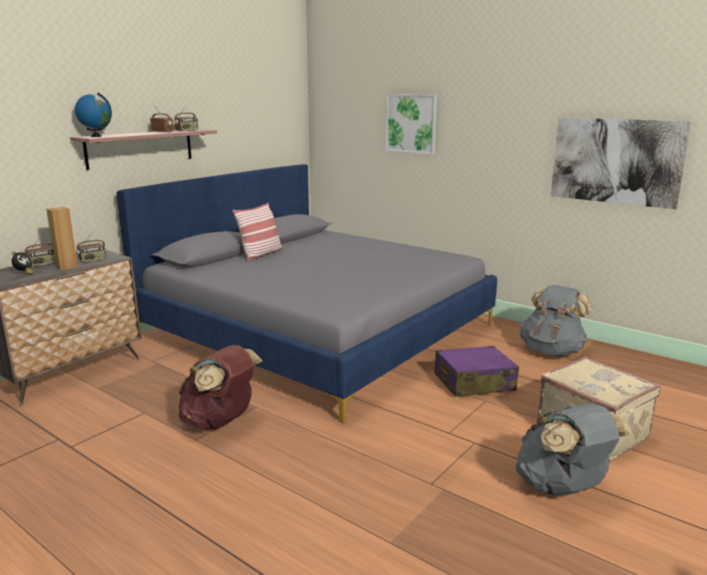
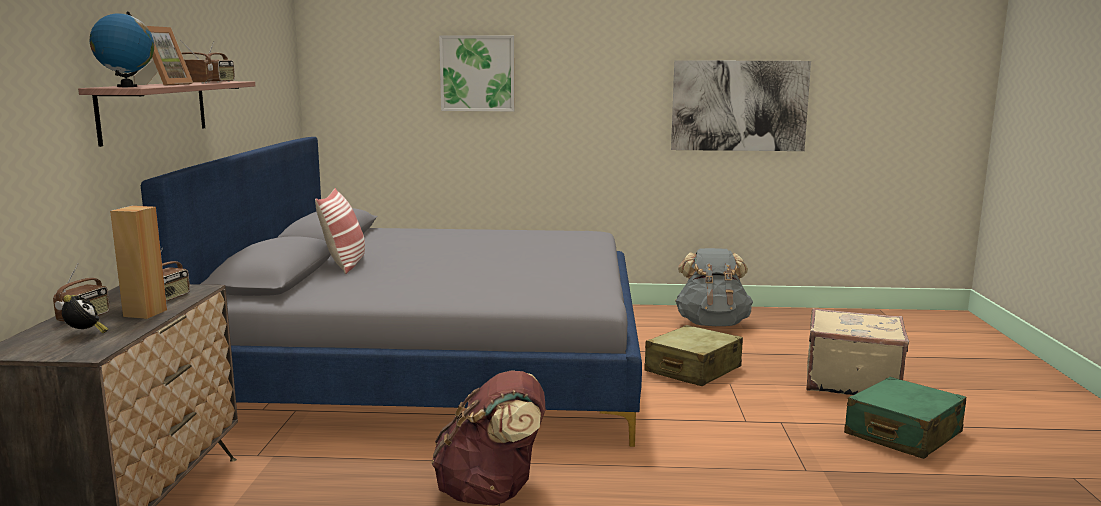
camera: 35 degrees left, 5 degrees down
purple suitcase [434,346,519,397] -> beige suitcase [644,325,743,386]
grey backpack [516,404,632,497] -> green suitcase [844,377,966,459]
none -> picture frame [133,26,193,86]

